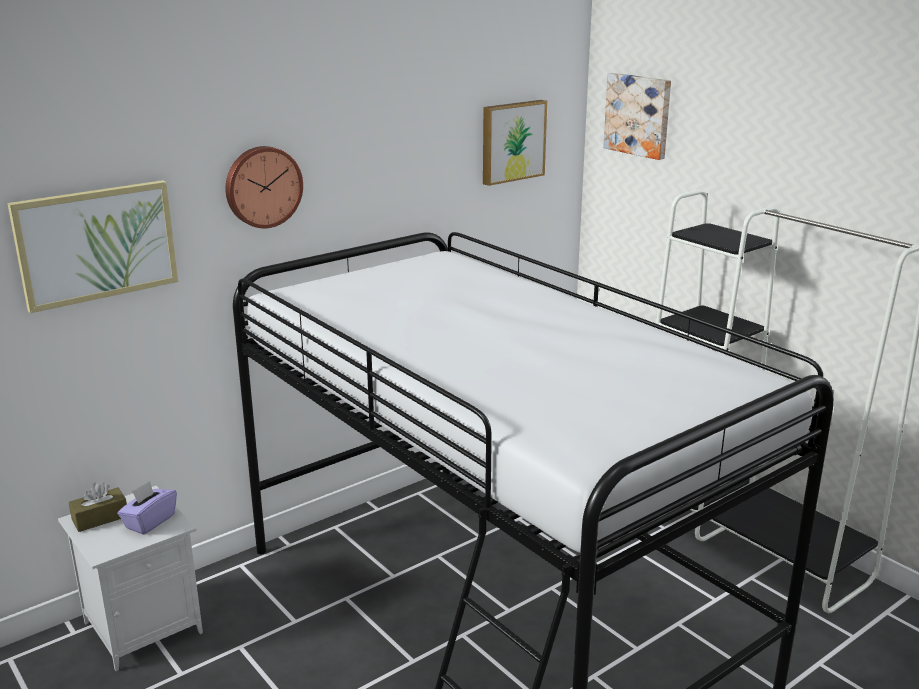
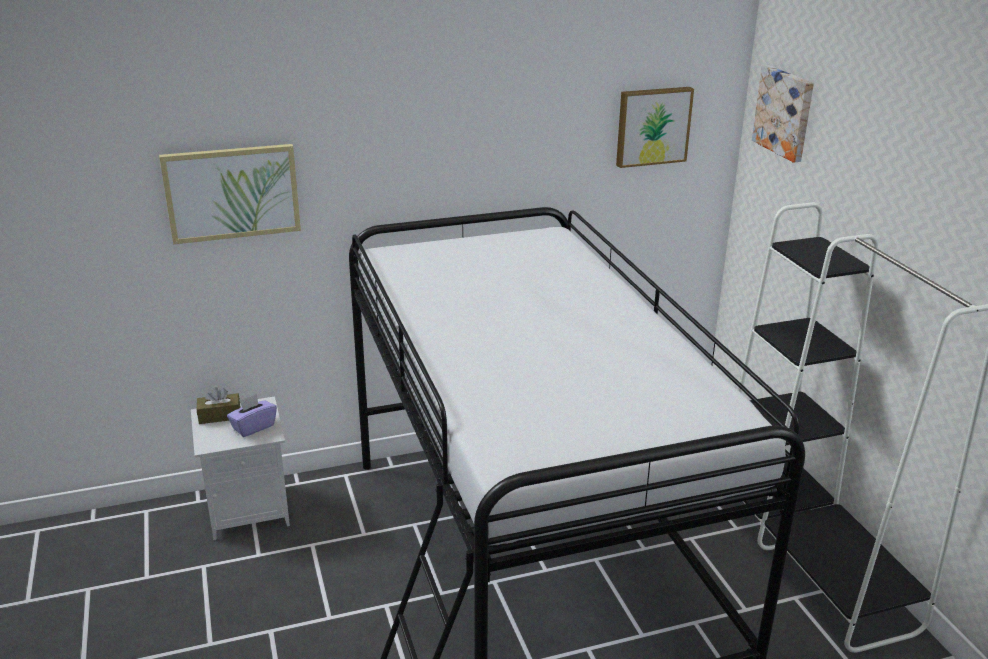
camera: 20 degrees right, 5 degrees up
wall clock [225,146,303,228] -> none

